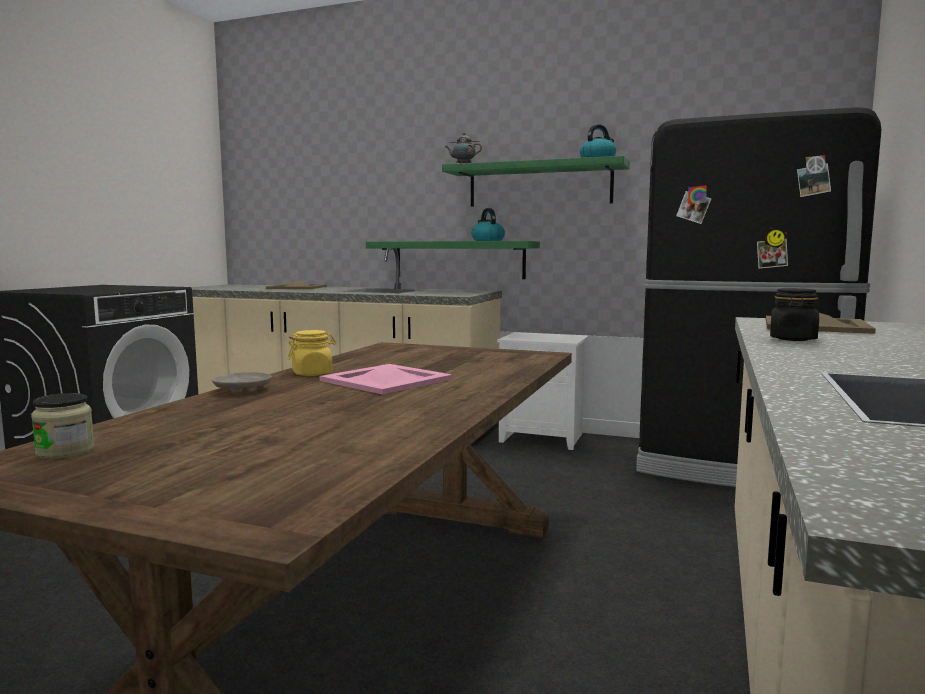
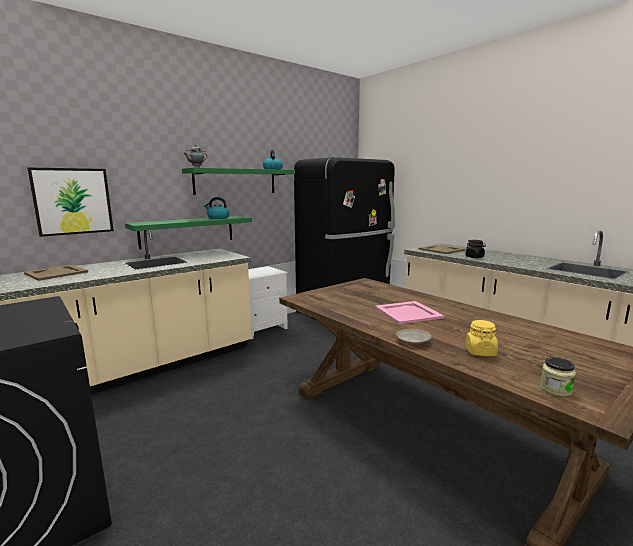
camera: 60 degrees left, 5 degrees up
yellow jar [288,330,336,376] -> yellow jar moved to [465,320,498,356]
none -> picture [28,168,114,237]

